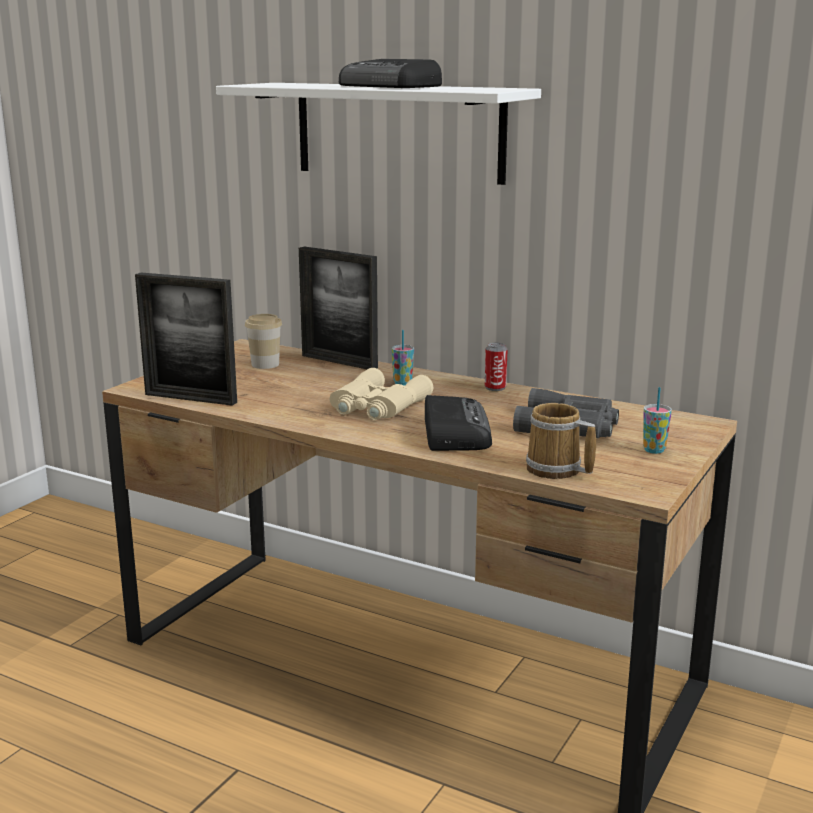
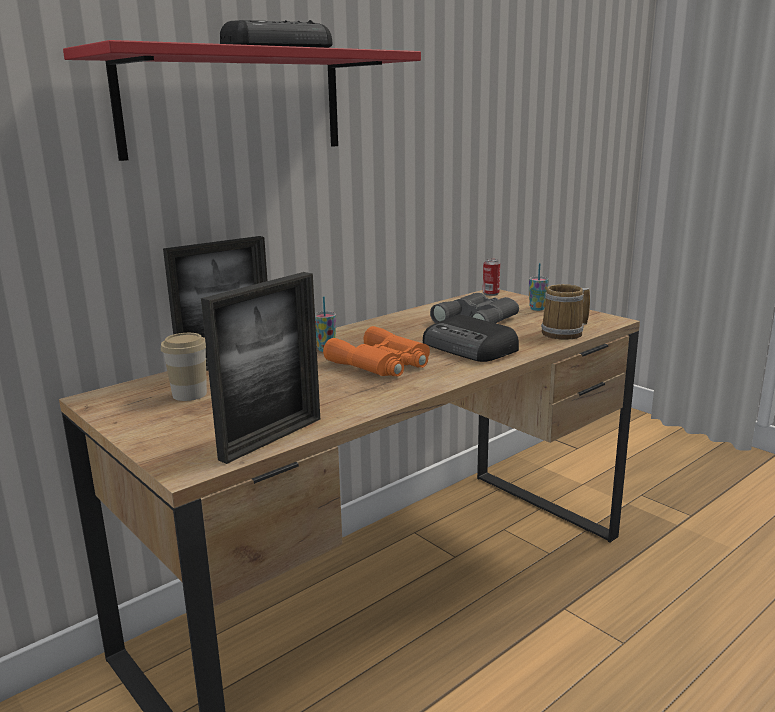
camera: 70 degrees left, 0 degrees up
white shelf [216,83,541,185] -> red shelf [63,40,421,161]
beige binoculars [330,368,433,420] -> orange binoculars [323,326,430,377]
radio [425,395,492,451] -> radio turned 150 degrees counterclockwise [423,314,519,362]
can [485,343,507,391] -> can moved to [483,259,500,296]

